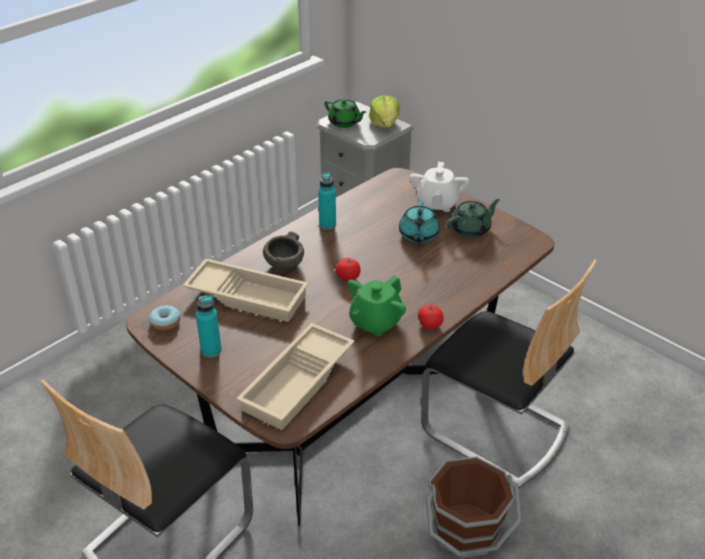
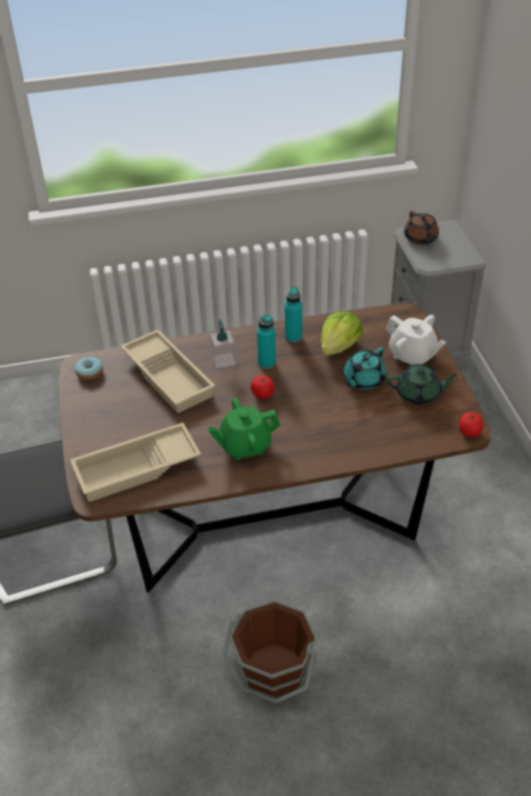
camera: 35 degrees right, 5 degrees up
turquoise bottle [196,295,222,358] -> turquoise bottle moved to [257,314,276,369]
grey bowl [263,231,304,270] -> soap dispenser [210,319,236,369]
green teapot [324,99,367,128] -> brown teapot [404,211,439,245]
lettuce [369,95,400,127] -> lettuce moved to [320,311,363,356]
white teapot [409,162,469,212] -> white teapot turned 90 degrees counterclockwise [386,315,446,365]
tomato [418,304,443,329] -> tomato moved to [459,412,483,437]
chair [421,259,597,488] -> none

